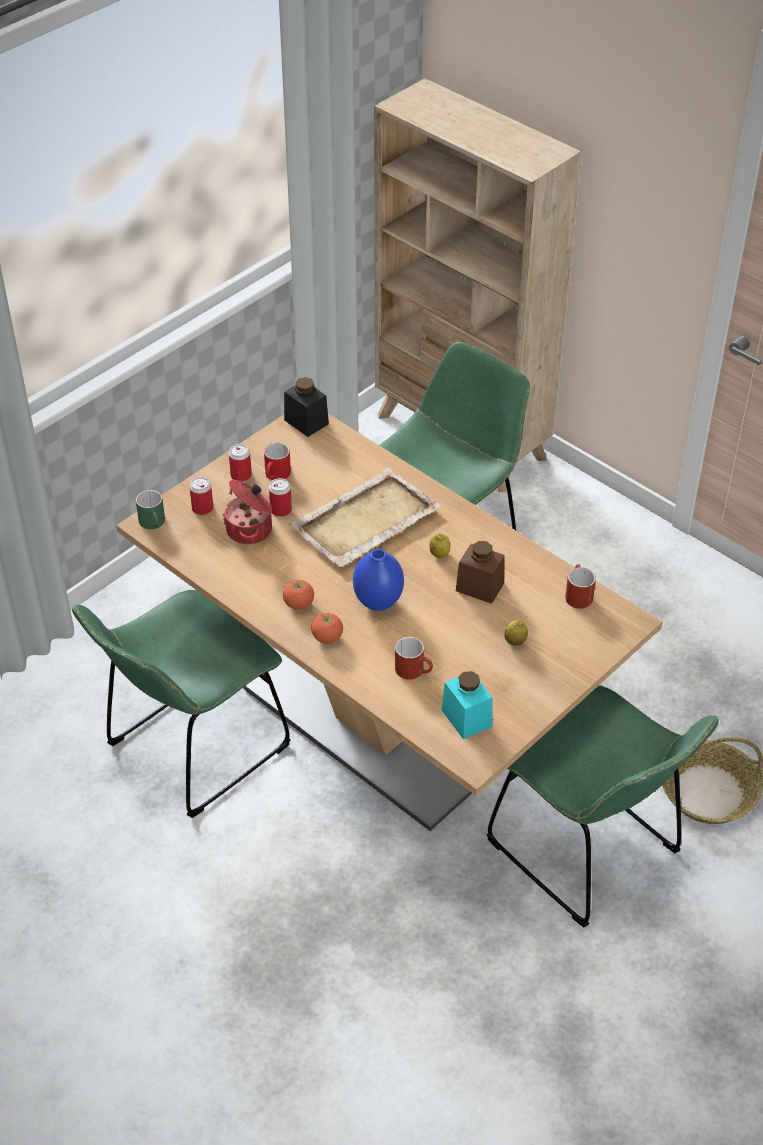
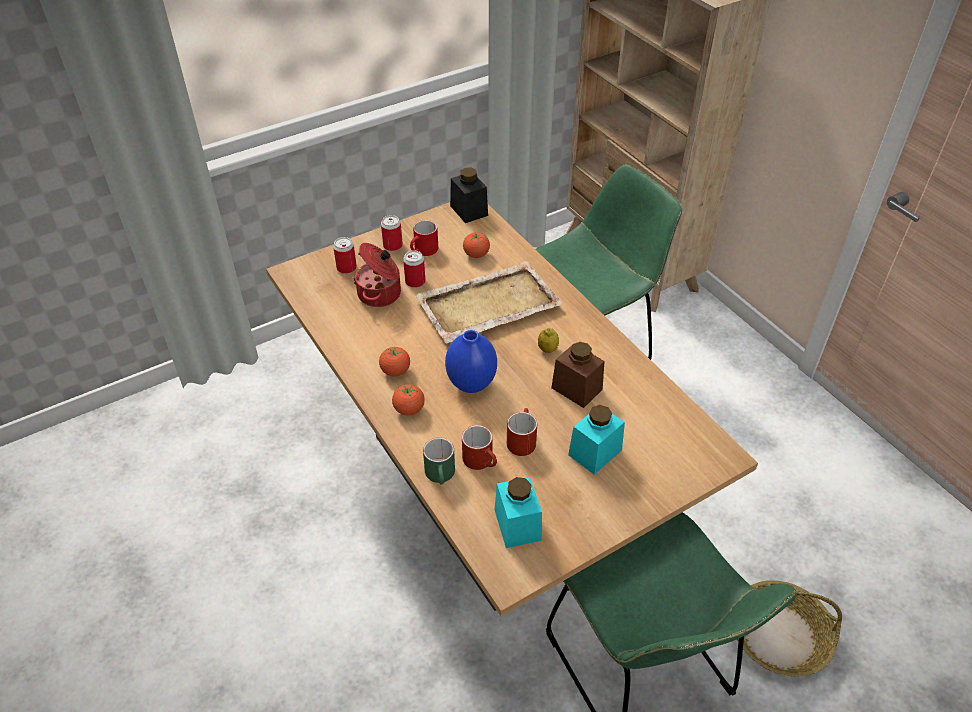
camera: 15 degrees right, 0 degrees up
green chair [72,590,290,818] -> none
green mug [136,490,165,529] -> green mug moved to [423,438,455,484]
lemon [504,619,528,646] -> turquoise jar [568,405,625,475]
red mug [565,564,596,609] -> red mug moved to [507,408,537,456]
none -> tomato [463,232,490,258]

